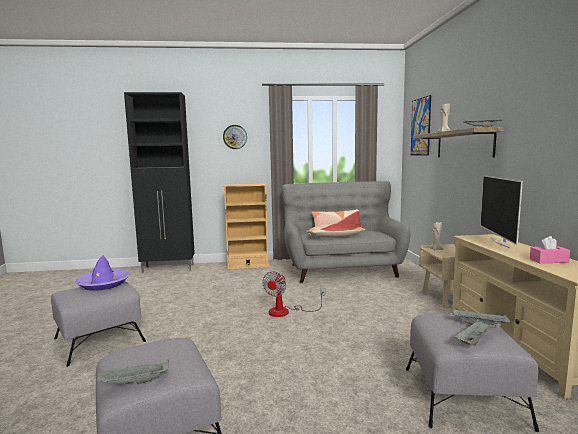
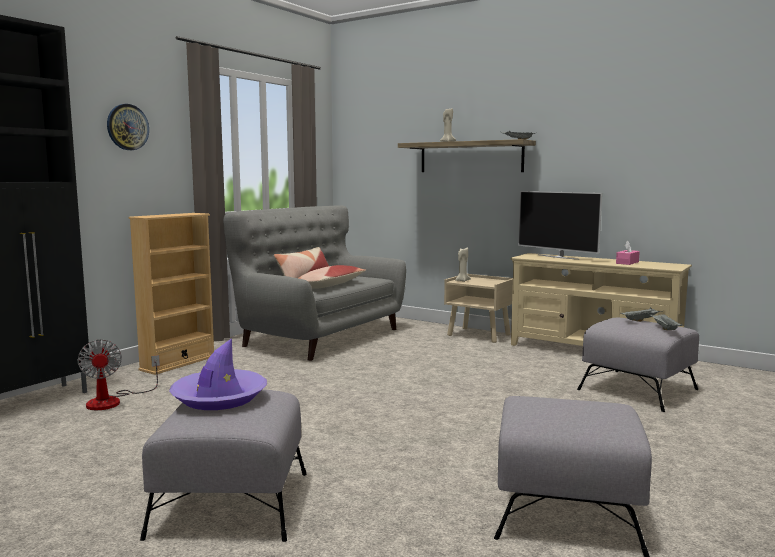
camera: 50 degrees left, 0 degrees up
grey tray [97,360,169,384] -> none
fan [262,271,325,317] -> fan moved to [77,339,160,410]
picture [411,95,431,156] -> none

